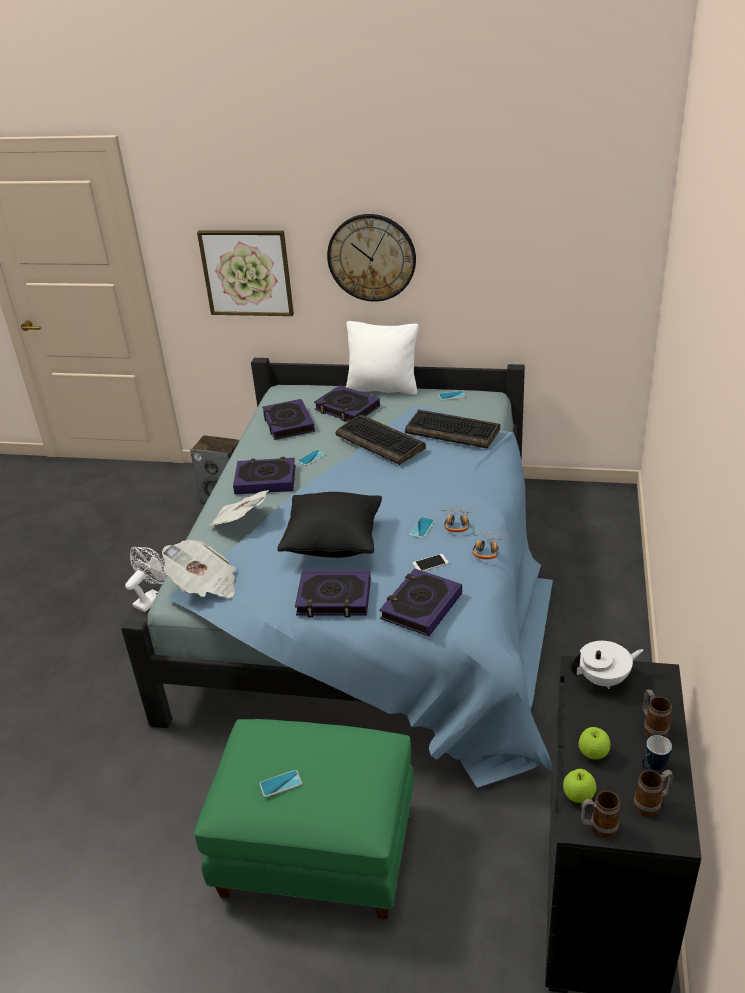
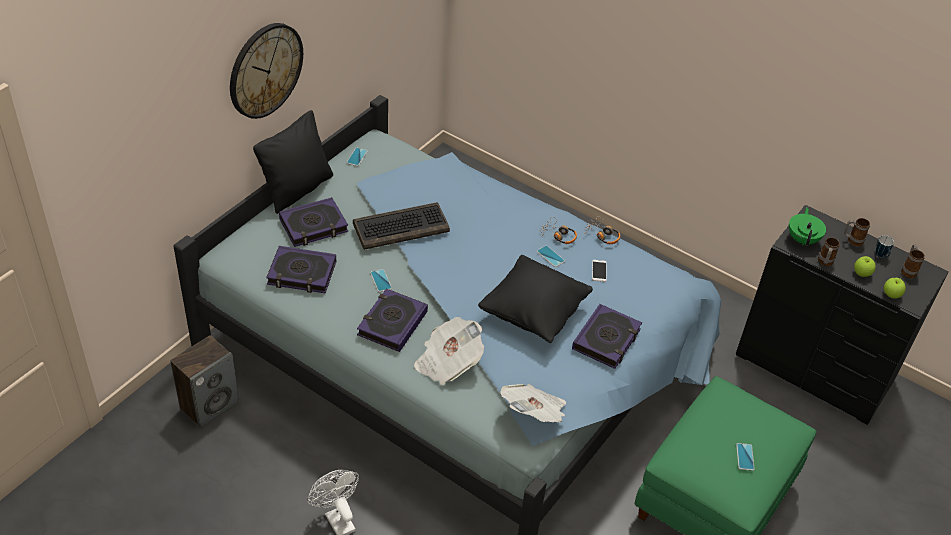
camera: 70 degrees left, 10 degrees up
picture [197,230,294,316] -> none
white pillow [346,321,419,395] -> black pillow [253,110,333,214]
book [379,568,462,636] -> none
keyboard [405,410,500,449] -> none
white teapot [570,641,644,689] -> green teapot [789,207,826,247]
mug [581,791,620,839] -> mug moved to [818,237,840,266]

